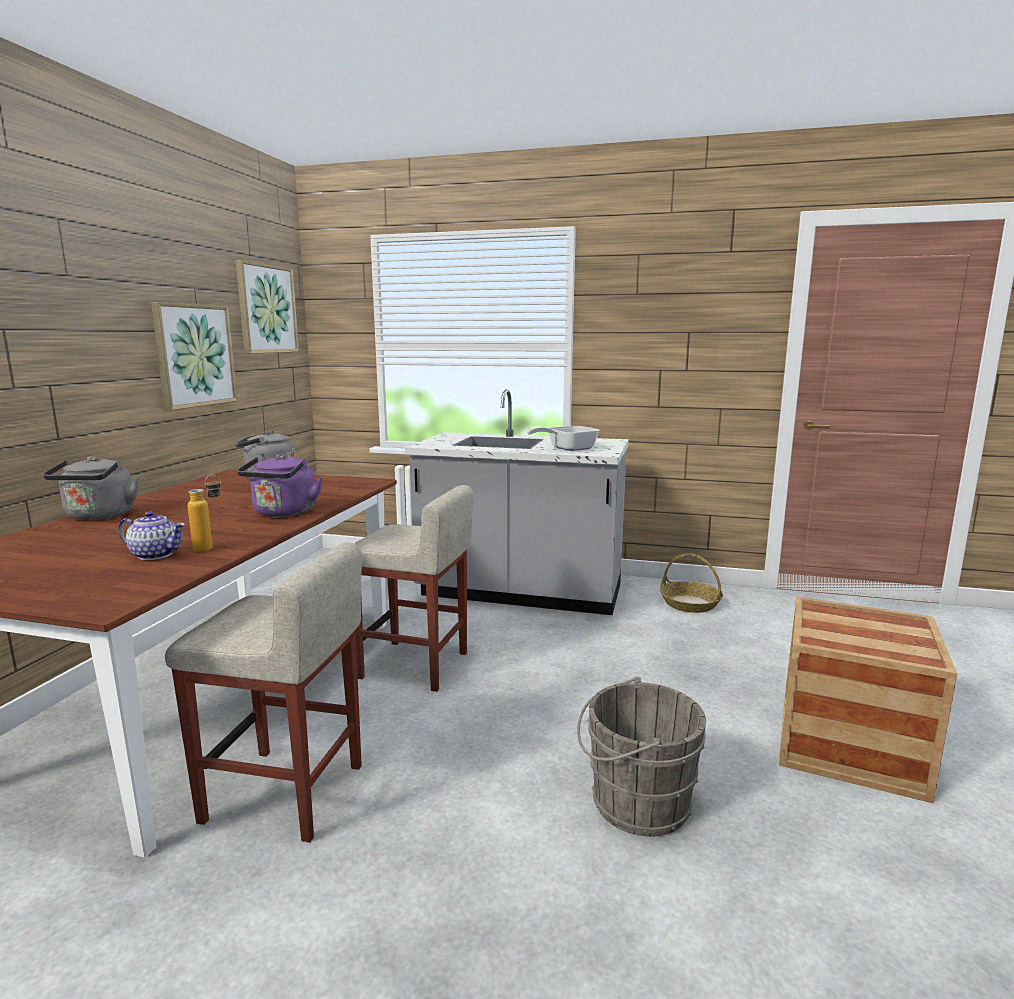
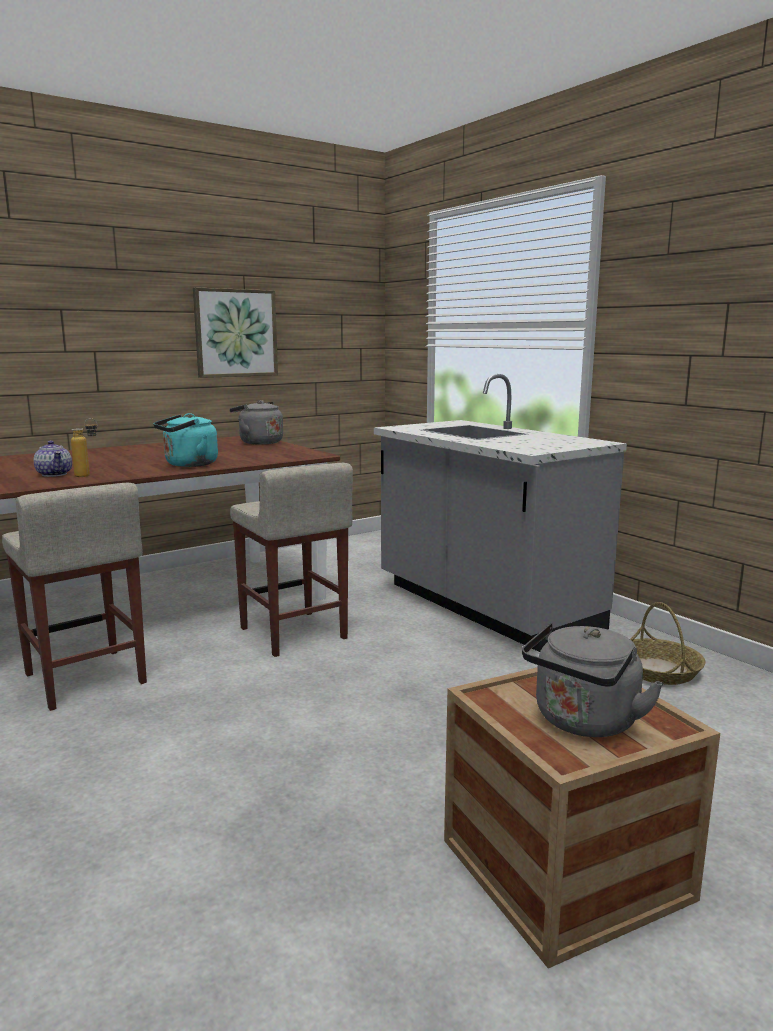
camera: 40 degrees right, 0 degrees up
grey kettle [43,456,140,520] -> grey kettle moved to [522,623,664,737]
picture [235,260,299,354] -> none
purple kettle [237,454,323,517] -> turquoise kettle [153,413,218,467]
frying pan [527,426,599,451] -> none
grey bucket [577,677,706,837] -> none

